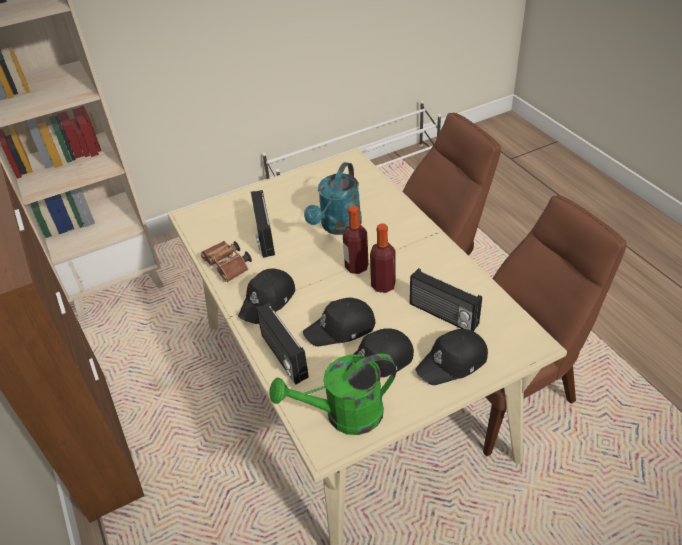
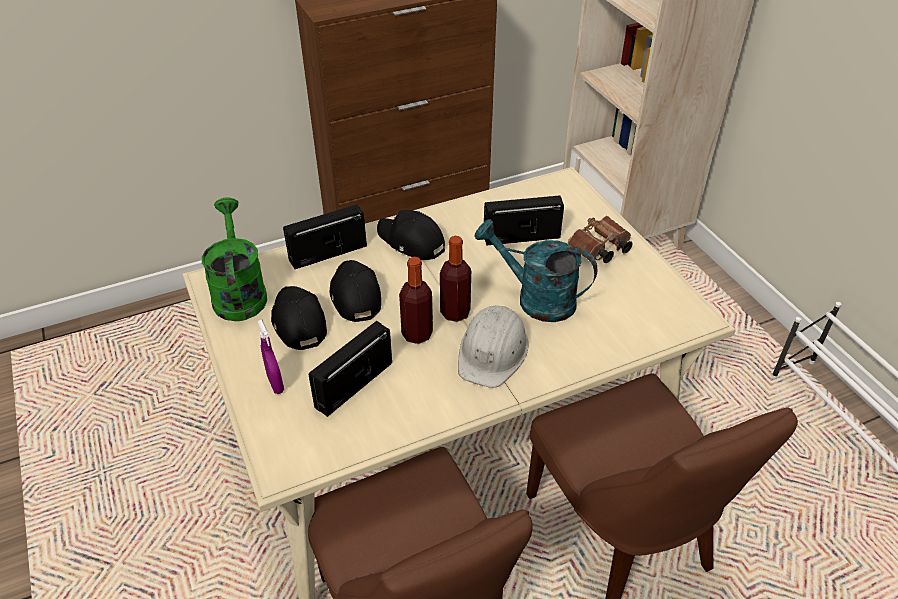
camera: 90 degrees right, 0 degrees up
brown binoculars [201,241,252,282] -> brown binoculars moved to [568,216,632,263]
black cap [416,329,488,385] -> purple spray bottle [258,320,284,394]
none -> white hard hat [458,305,528,388]

